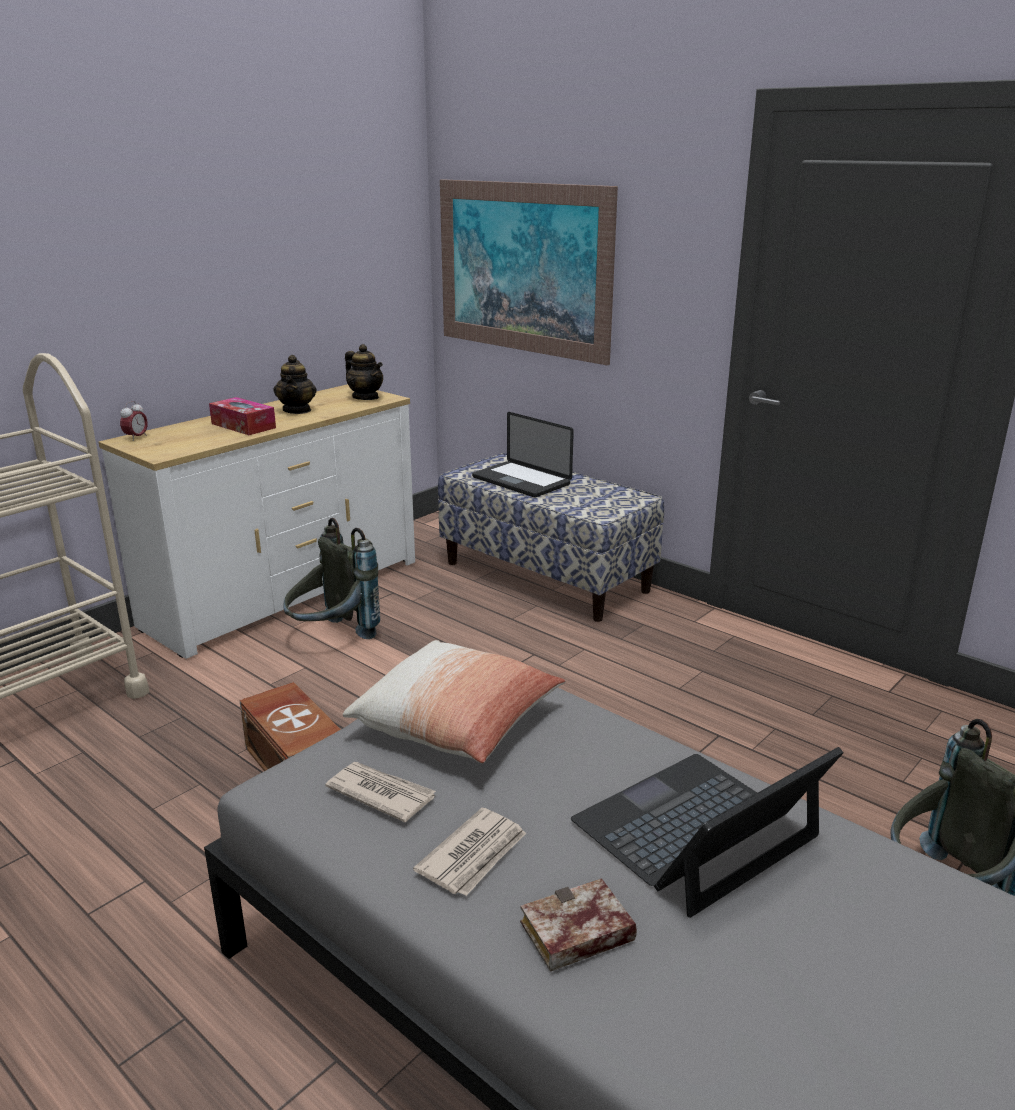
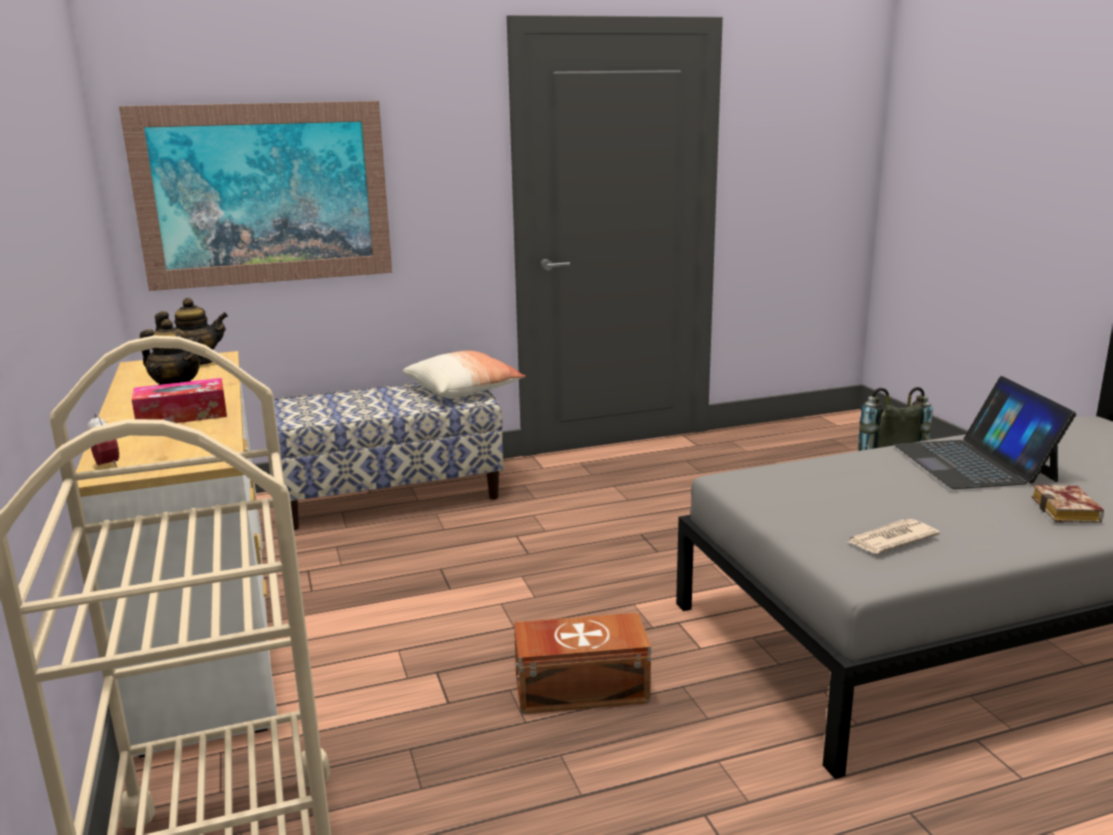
camera: 60 degrees left, 5 degrees down
grey backpack [283,518,380,639] -> none
pillow [343,640,566,763] -> pillow moved to [403,351,526,398]
newspaper [413,808,526,896] -> none
laptop [472,412,574,497] -> none

